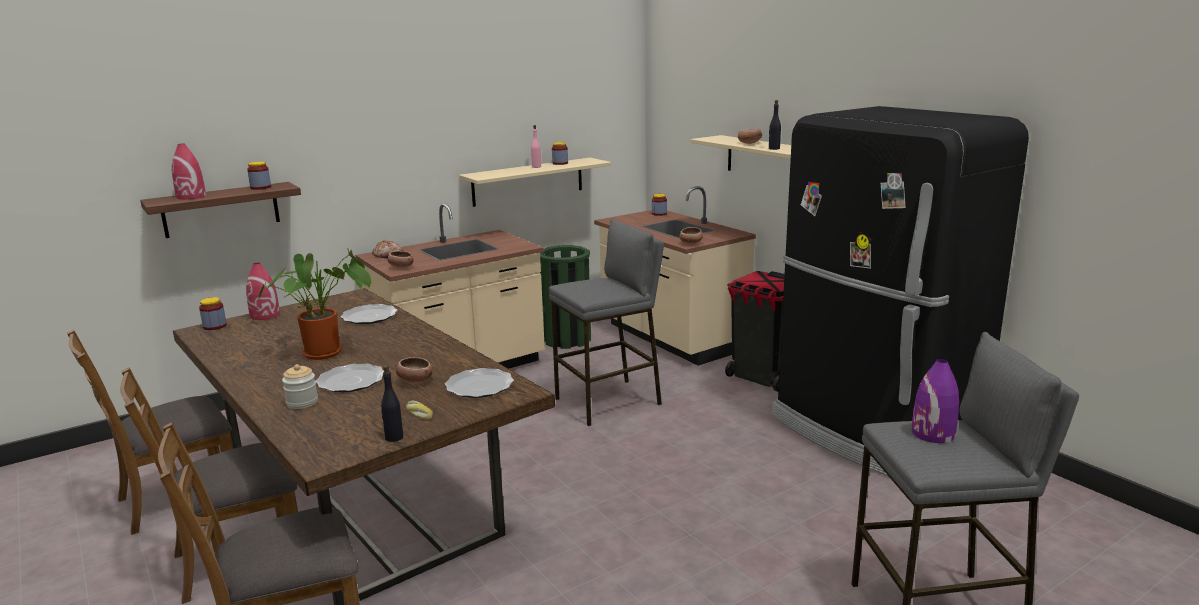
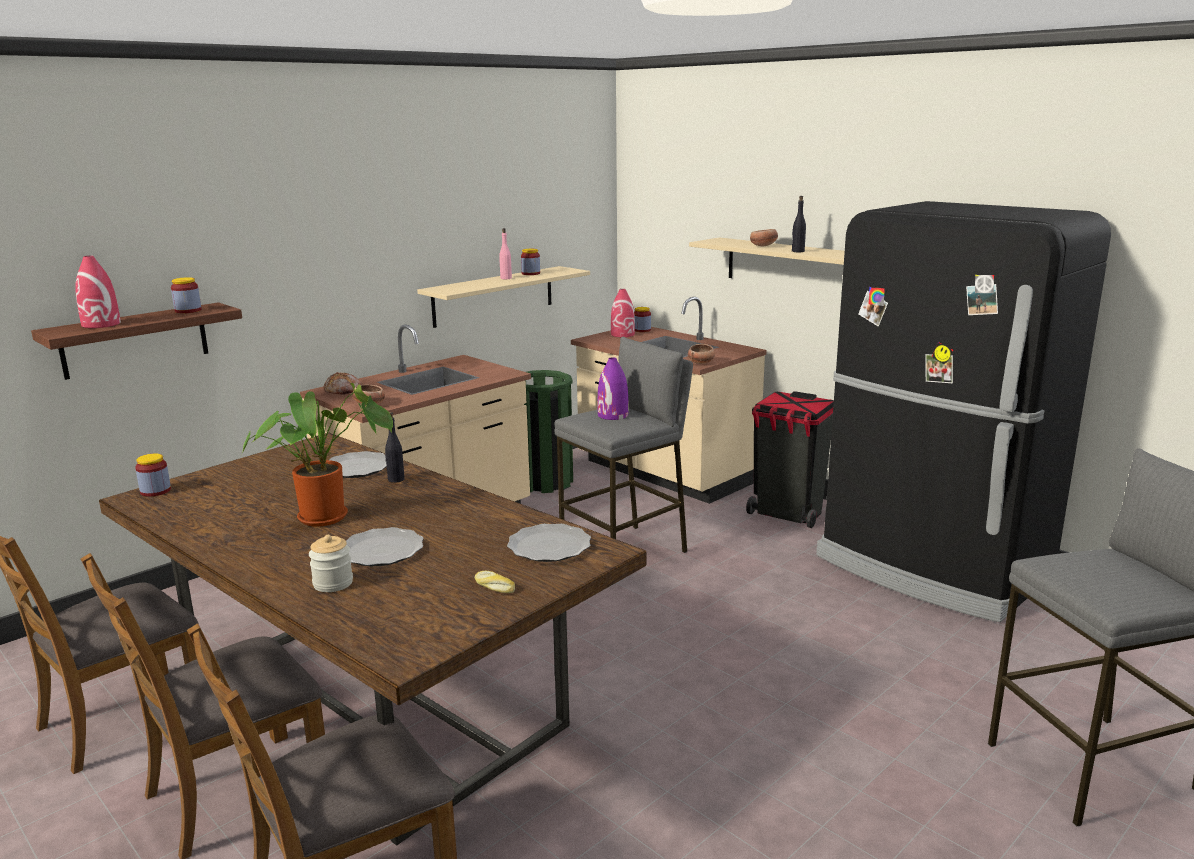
camera: 10 degrees left, 0 degrees up
red vase [246,262,280,320] -> red vase moved to [611,289,635,337]
black bottle [381,366,403,442] -> black bottle moved to [385,412,405,483]
bowl [396,357,432,384] -> none
purple vase [912,359,959,443] -> purple vase moved to [598,357,628,420]

